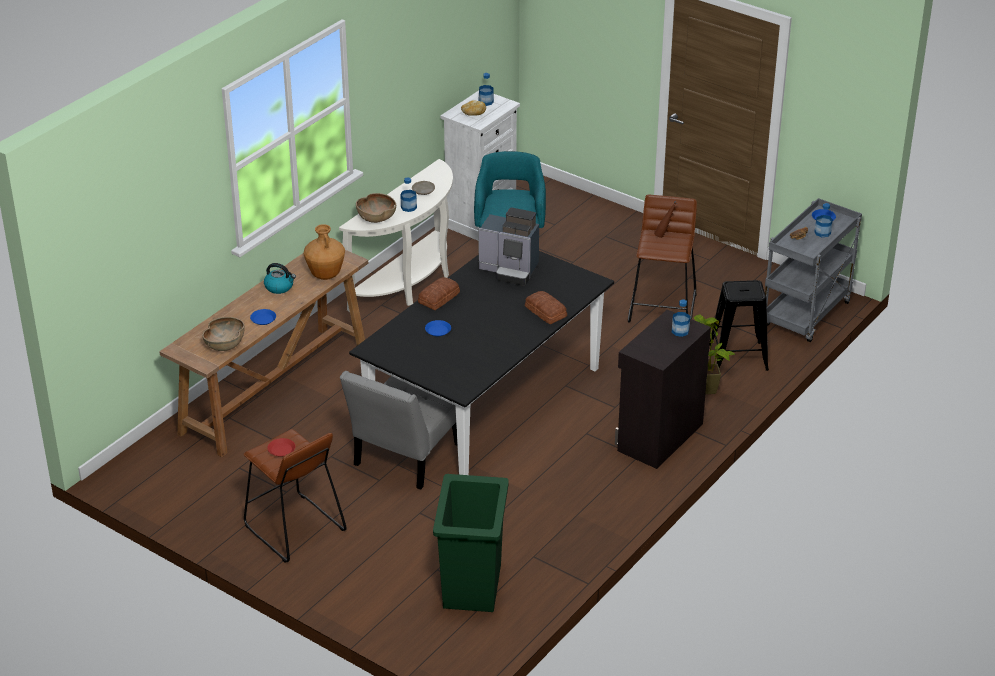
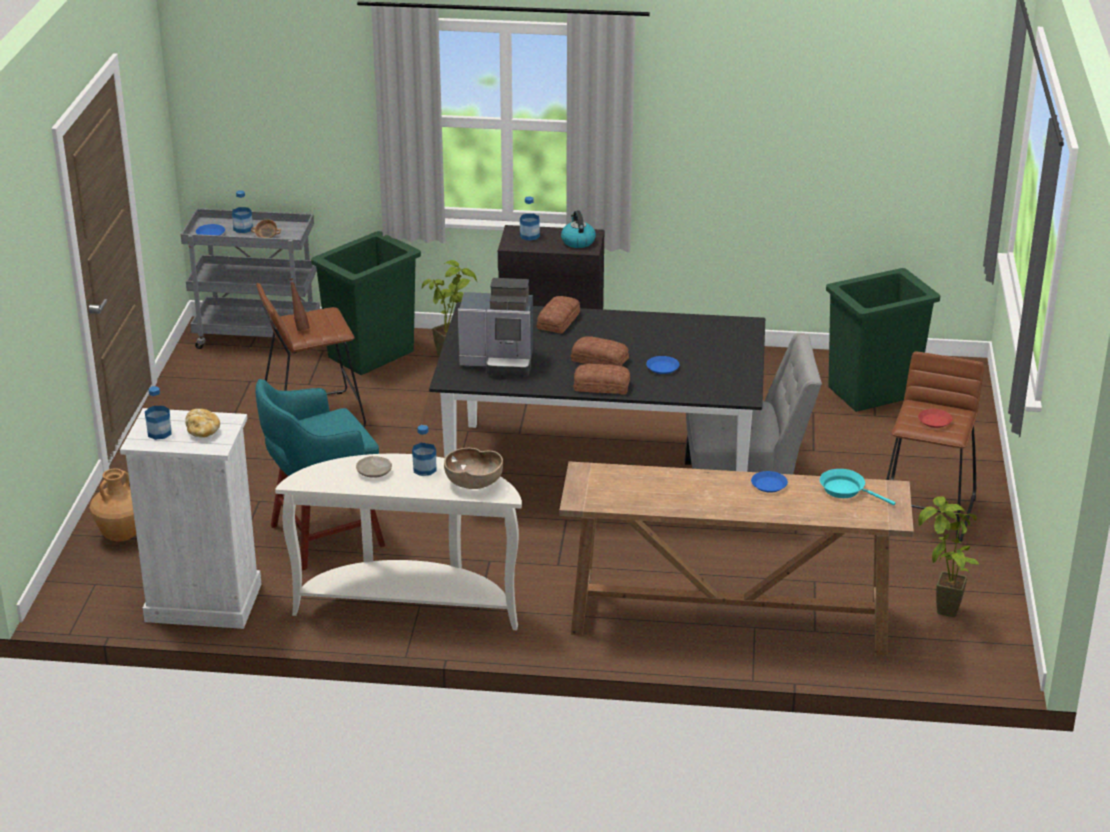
camera: 120 degrees left, 5 degrees down
brown bowl [202,317,245,351] -> turquoise frying pan [820,469,896,505]
kettle [264,263,296,294] -> kettle moved to [561,210,596,248]
brown vase [304,224,345,280] -> brown vase moved to [90,468,136,542]
coffee machine [478,207,539,286] -> coffee machine turned 105 degrees clockwise [458,278,533,377]
black stool [709,280,769,371] -> green trash can [311,231,421,375]
none -> bread [571,336,629,366]
none -> potted plant [918,496,979,618]

